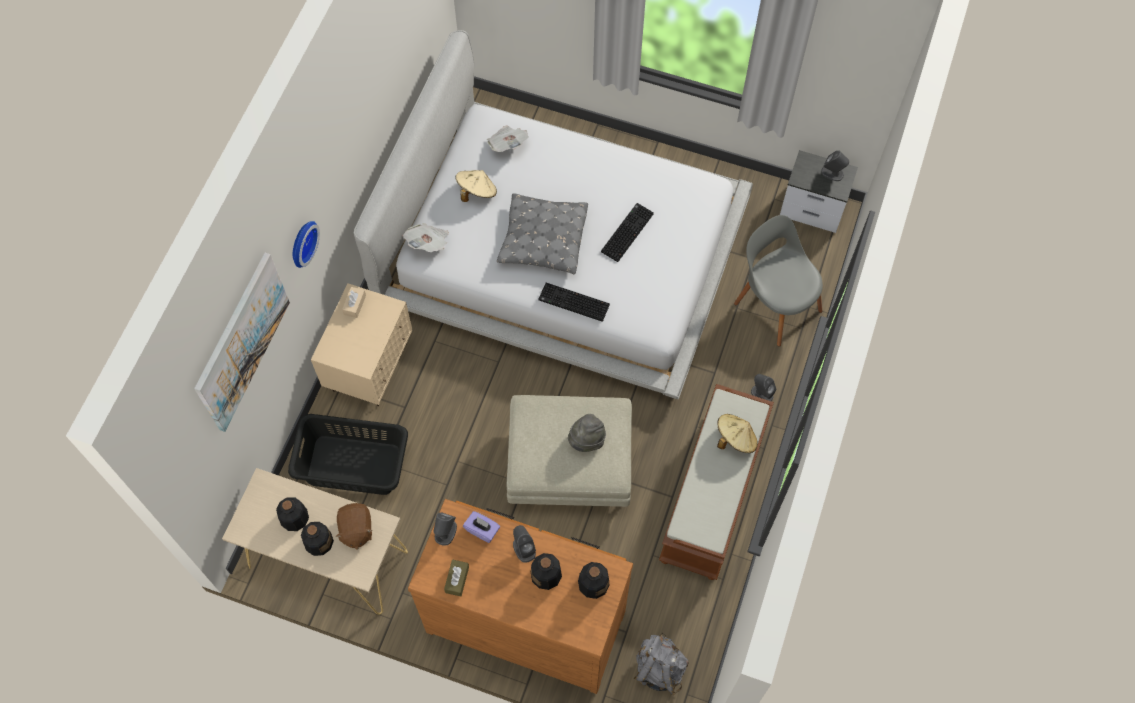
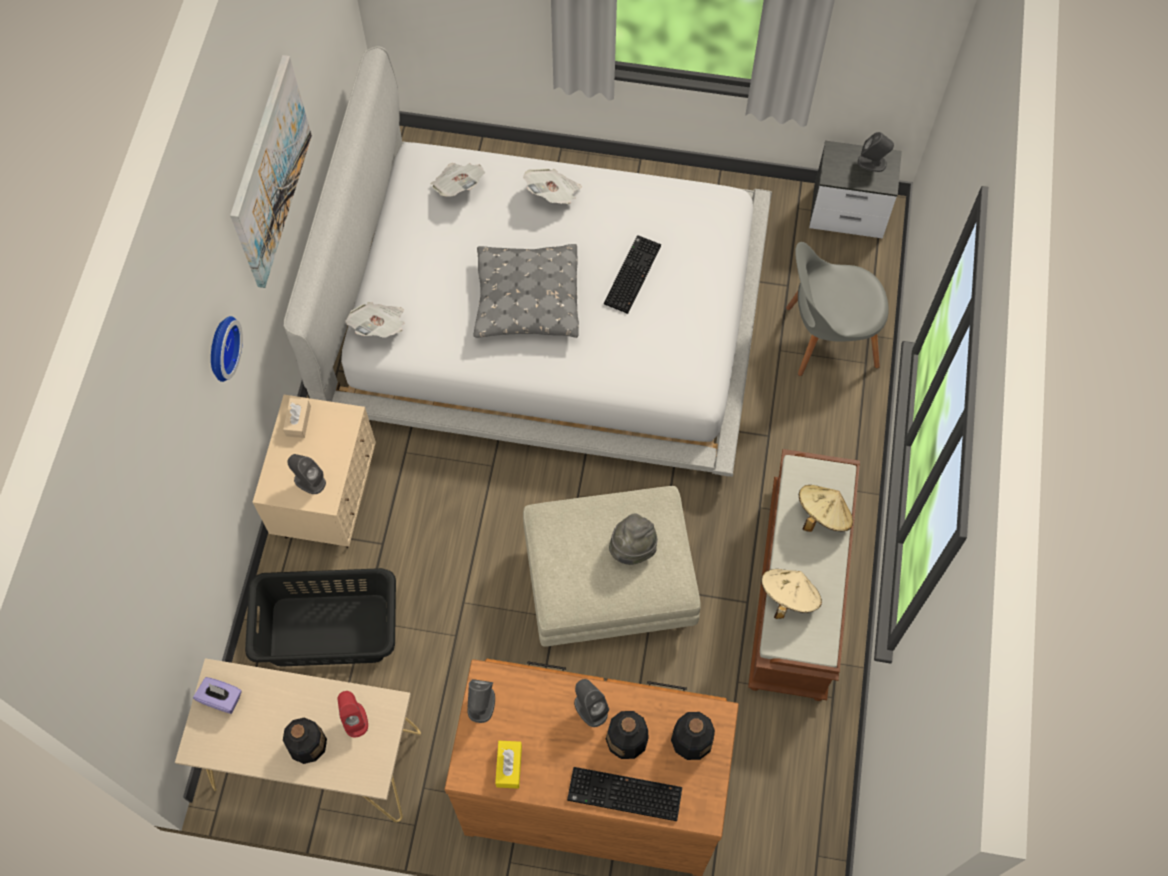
camera: 10 degrees left, 0 degrees up
picture [194,253,290,432] -> picture moved to [230,55,312,288]
bottle [276,497,309,531] -> none
brown plush toy [335,503,373,550] -> red speaker [338,691,368,738]
brown tissue box [444,559,469,596] -> yellow tissue box [495,741,522,789]
beige hat [455,170,497,202] -> beige hat moved to [761,569,822,619]
purple tissue box [463,511,500,543] -> purple tissue box moved to [193,677,242,714]
keyboard [539,283,610,322] -> keyboard moved to [567,767,682,821]
grey backpack [634,633,689,695] -> none
grey chair [734,215,823,347] -> grey chair turned 45 degrees counterclockwise [786,242,889,376]
grey speaker [751,374,776,401] -> grey speaker moved to [287,454,326,494]
none -> newspaper [523,169,582,204]

